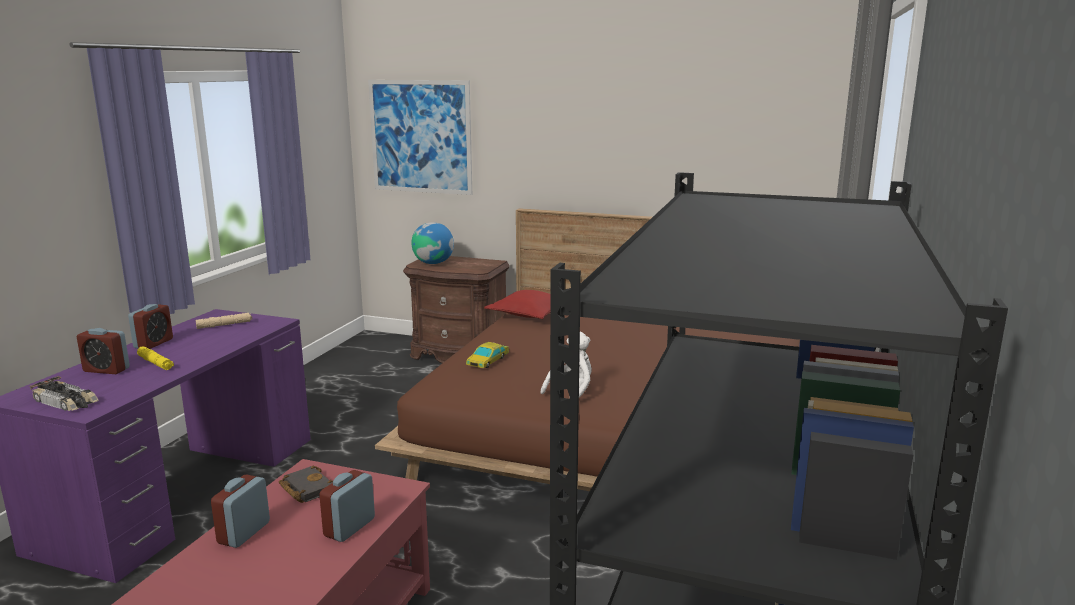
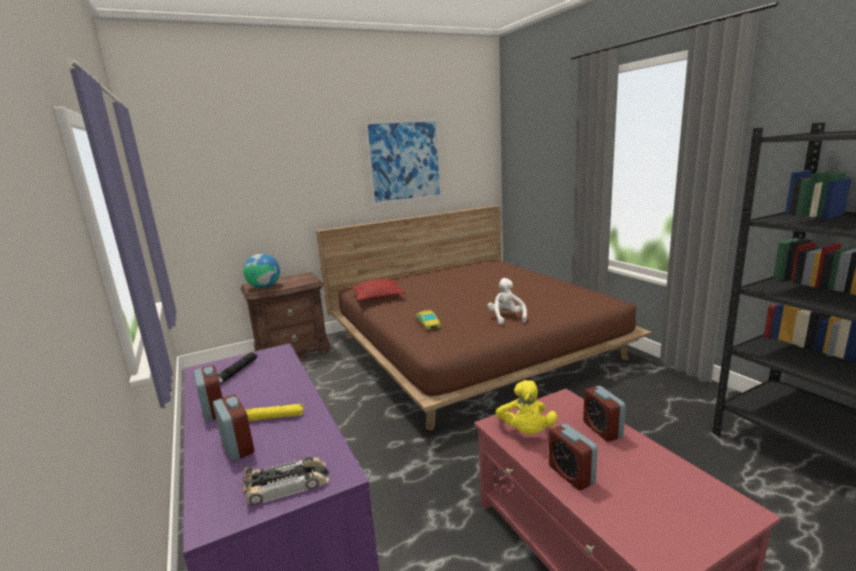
camera: 45 degrees left, 0 degrees up
alarm clock [77,328,130,374] -> alarm clock turned 90 degrees counterclockwise [213,394,254,461]
beige flashlight [196,313,252,329] -> black flashlight [217,352,258,384]
black book [279,466,333,503] -> yellow plush toy [496,380,558,434]
picture [368,80,472,195] -> picture moved to [364,118,443,206]

